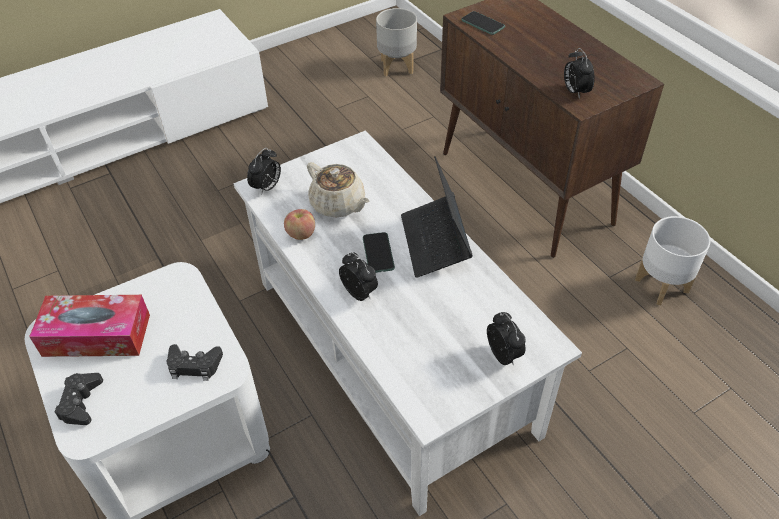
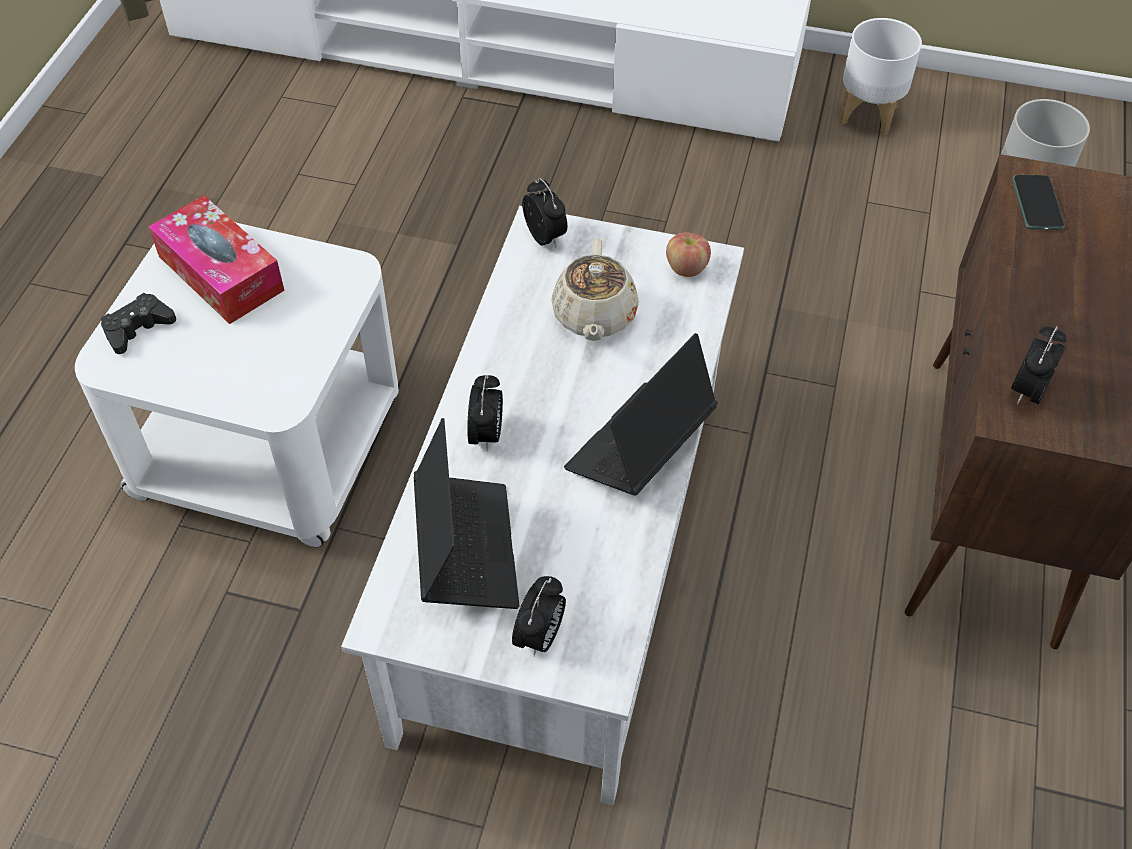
camera: 45 degrees right, 5 degrees up
black game controller [167,344,223,381] -> none
alarm clock [247,148,281,195] -> alarm clock turned 105 degrees counterclockwise [522,178,567,247]
apple [284,209,315,240] -> apple moved to [666,232,711,277]
phone [363,232,395,273] -> none
white planter [635,216,711,306] -> white planter moved to [839,18,922,135]
none -> laptop [414,418,519,609]

